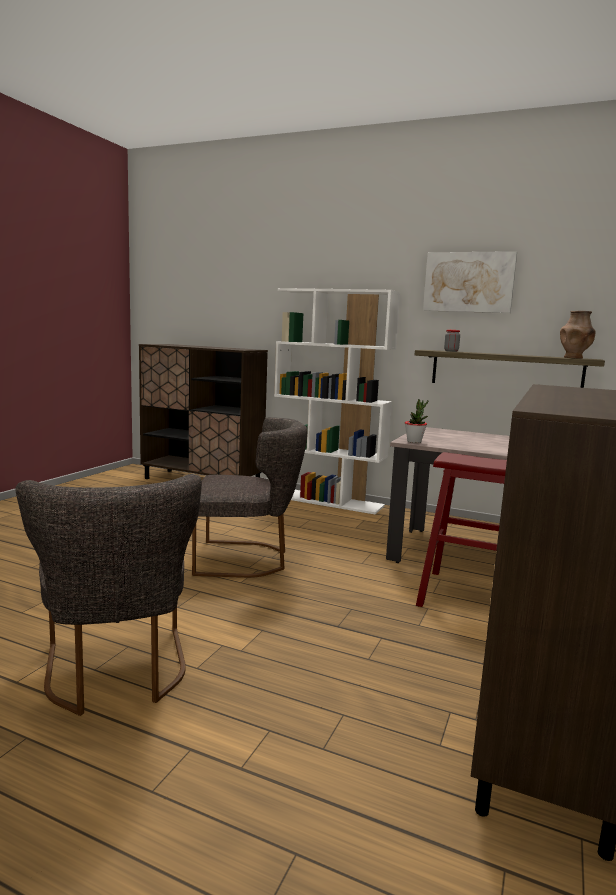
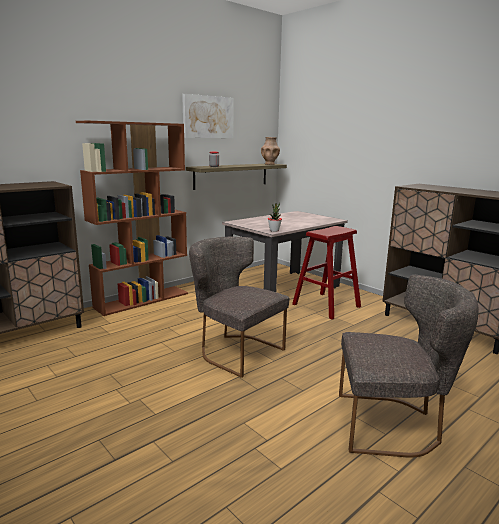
camera: 65 degrees left, 5 degrees up
grey chair [192,417,307,578] -> grey chair turned 75 degrees counterclockwise [189,237,290,378]
white bookcase [274,288,400,514] -> brown bookcase [76,121,188,316]

